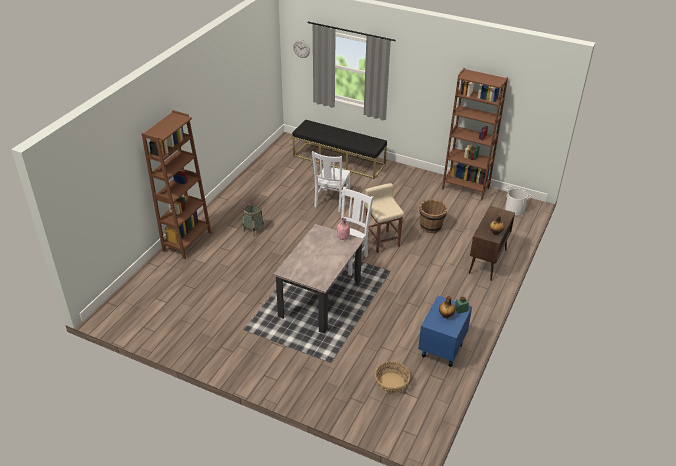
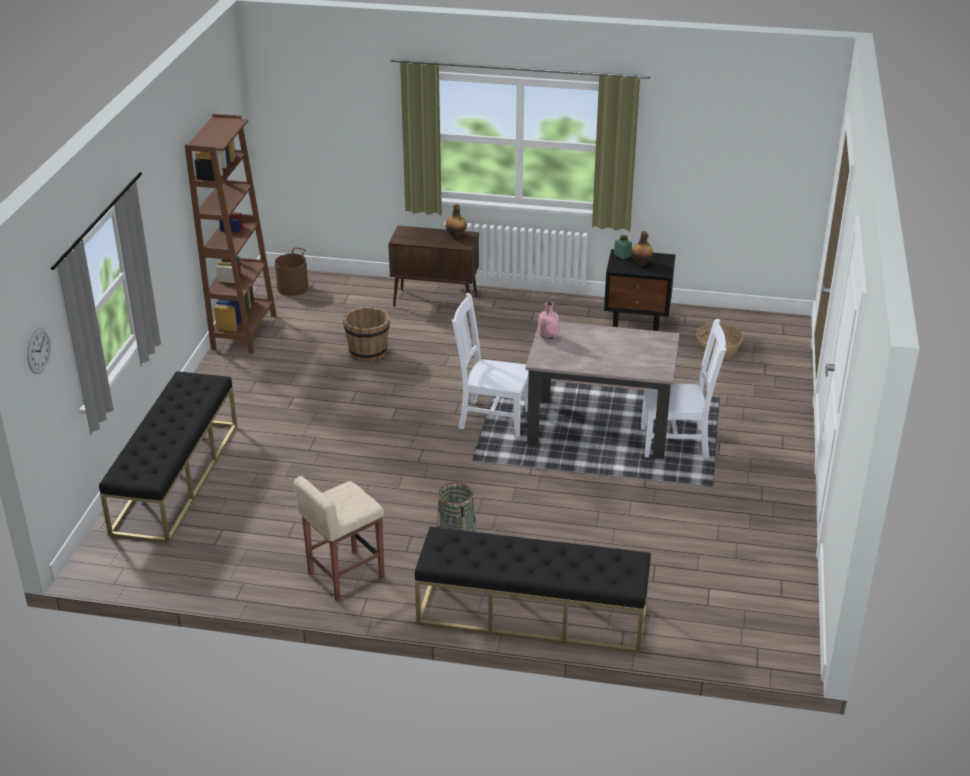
camera: 105 degrees left, 5 degrees down
brown bookcase [142,110,212,259] -> black bench [415,527,651,653]
white chair [312,151,350,212] -> white chair moved to [641,318,727,458]
beige stool [365,183,404,253] -> beige stool moved to [294,476,385,601]
blue nightstand [418,296,472,367] -> black nightstand [604,249,675,331]
white bucket [505,185,532,215] -> brown bucket [274,247,308,296]

